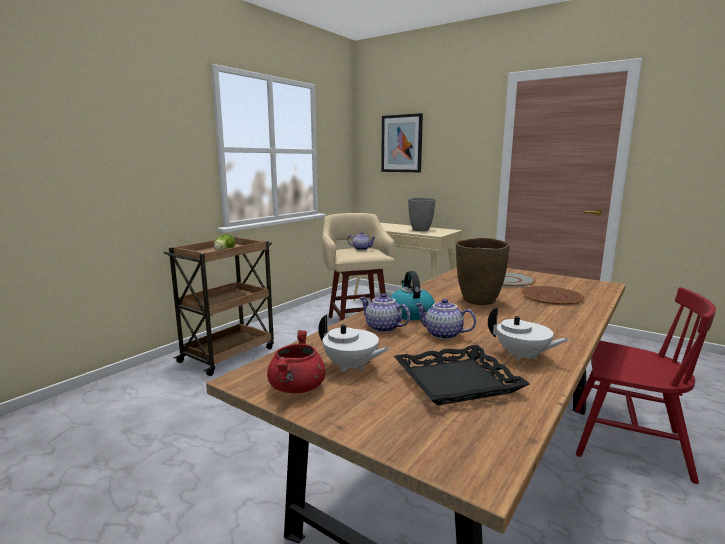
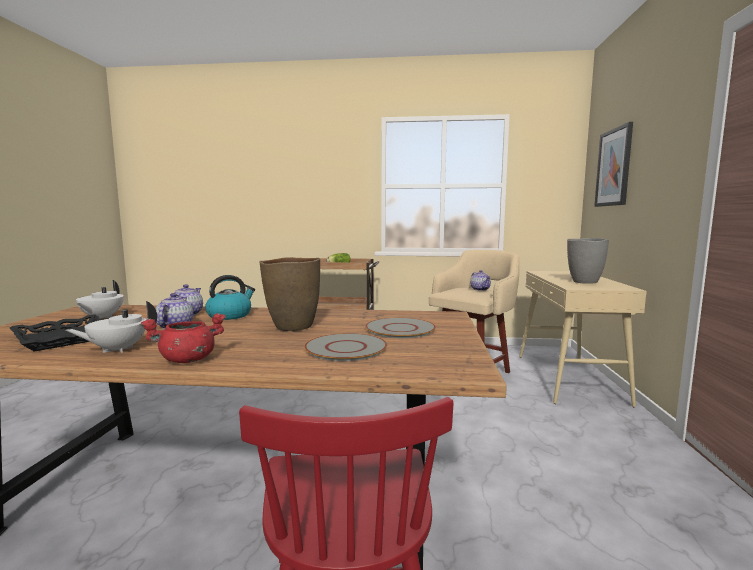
camera: 60 degrees right, 5 degrees down
red cooking pot [267,330,326,393] -> red cooking pot moved to [141,313,226,363]
white teapot [488,307,570,361] -> white teapot turned 45 degrees clockwise [66,301,157,353]
brown plate [521,286,584,305] -> grey plate [304,333,387,361]

